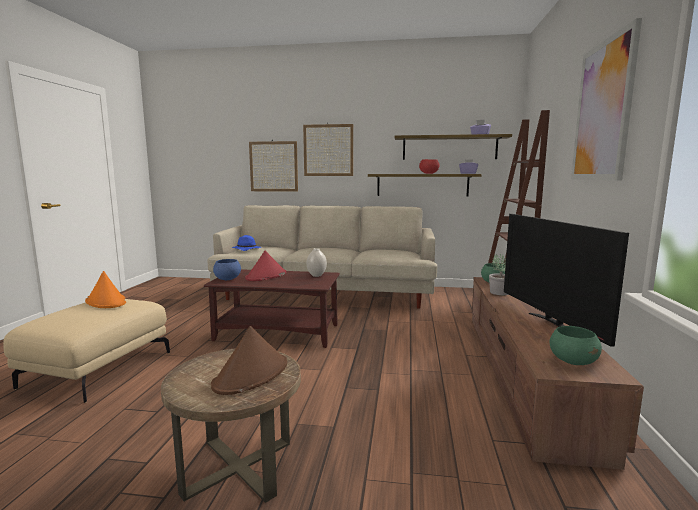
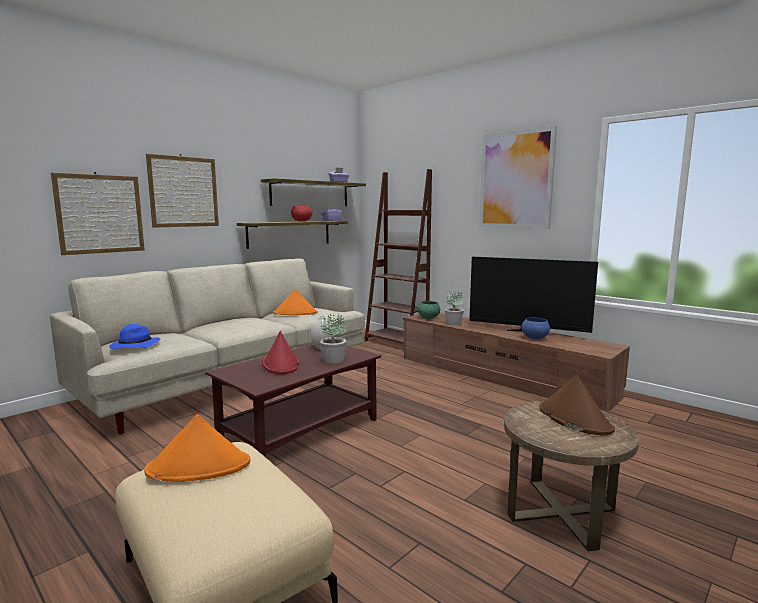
camera: 55 degrees left, 0 degrees up
blue bowl [213,259,241,280] -> blue bowl moved to [521,318,550,339]
green bowl [550,326,602,365] -> none
none -> orange hat [273,289,317,315]
none -> potted plant [320,314,346,364]

